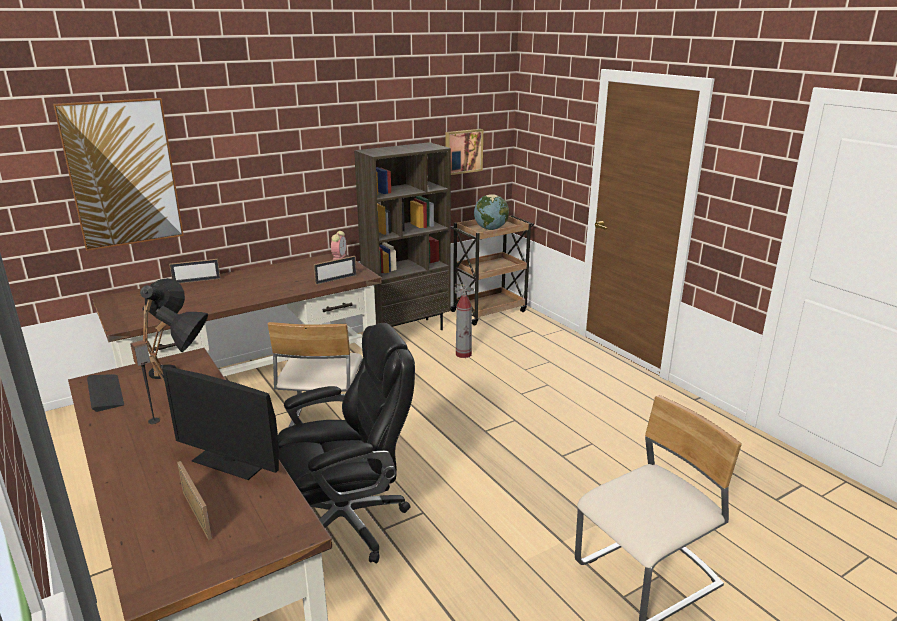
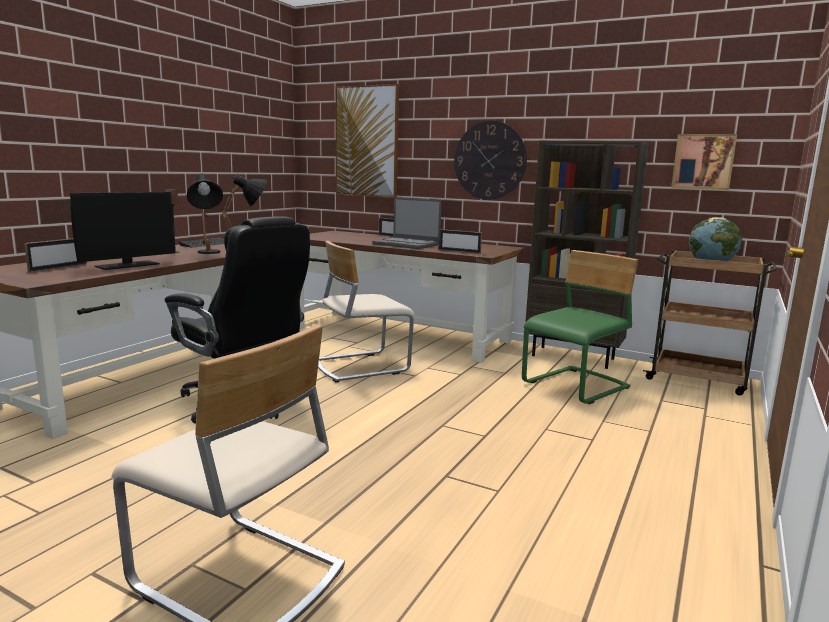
camera: 60 degrees right, 10 degrees down
monitor [162,366,279,480] -> monitor turned 135 degrees counterclockwise [70,192,175,270]
alarm clock [331,231,346,260] -> none
fire extinguisher [454,284,474,358] -> green chair [522,250,638,404]
none -> laptop [372,197,442,249]
none -> wall clock [454,121,527,200]

